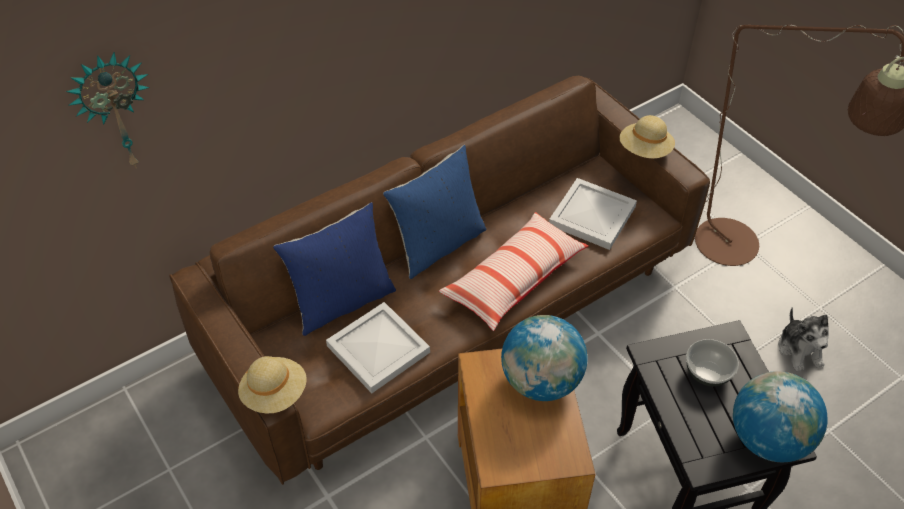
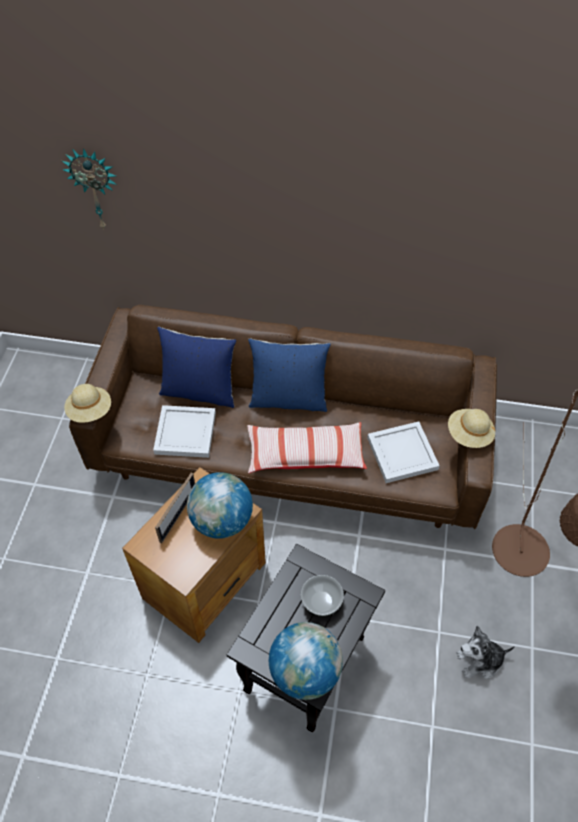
camera: 45 degrees right, 5 degrees up
plush toy [778,307,829,372] -> plush toy turned 45 degrees clockwise [456,625,515,679]
none -> picture frame [155,473,195,543]

